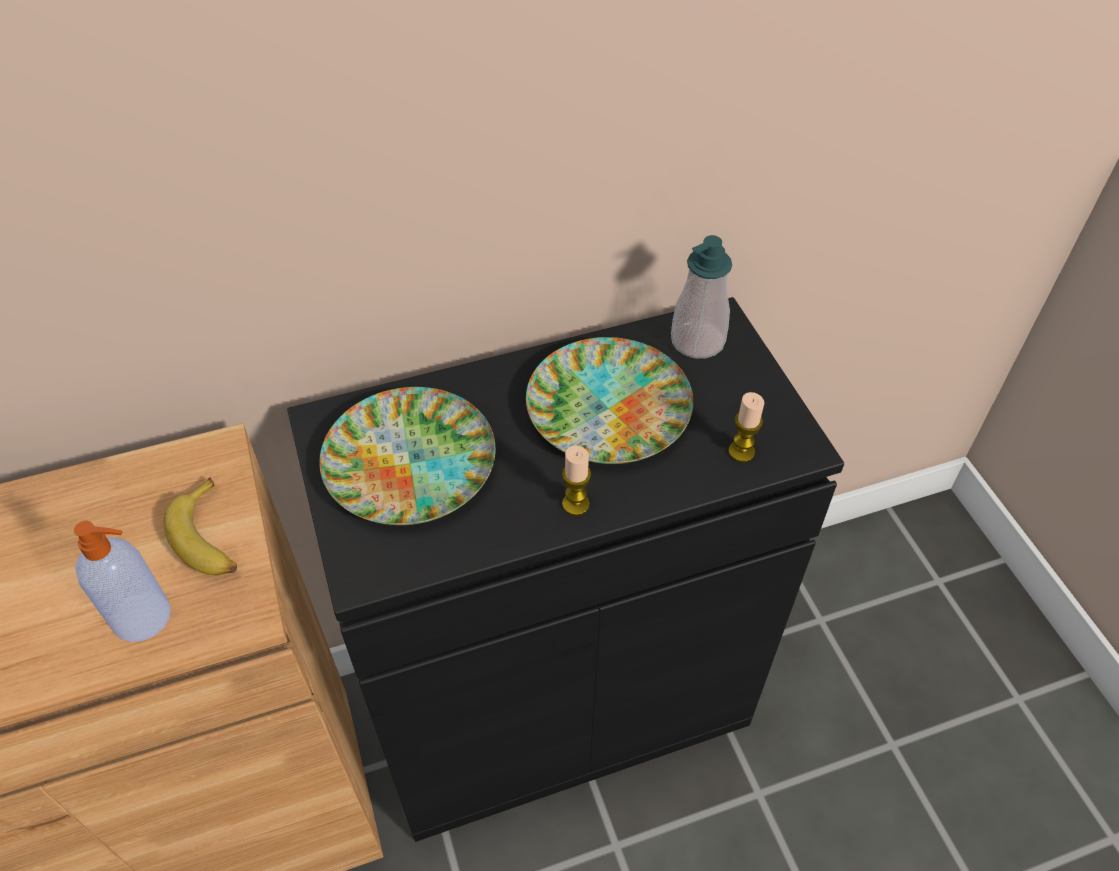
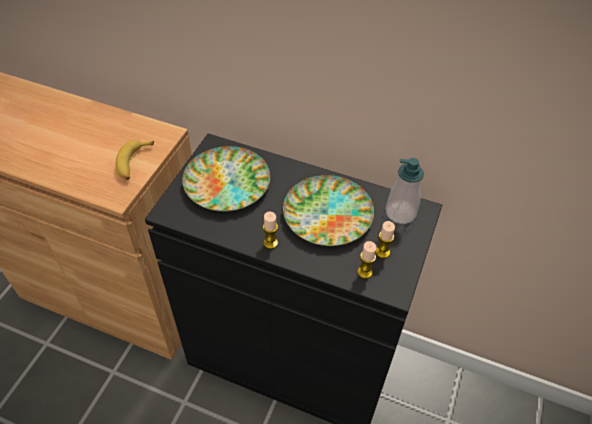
camera: 40 degrees right, 0 degrees up
soap dispenser [74,521,171,642] -> none
none -> candle [376,221,395,258]

